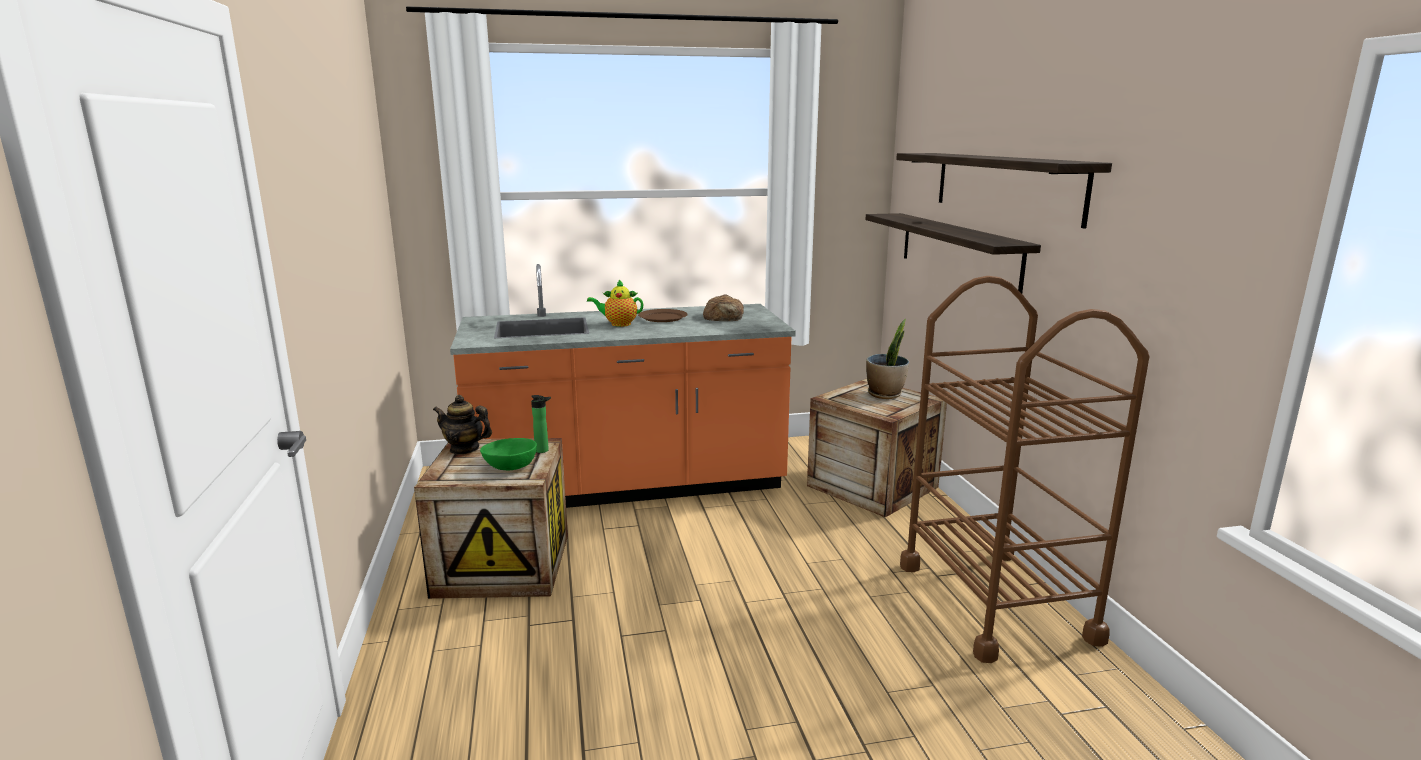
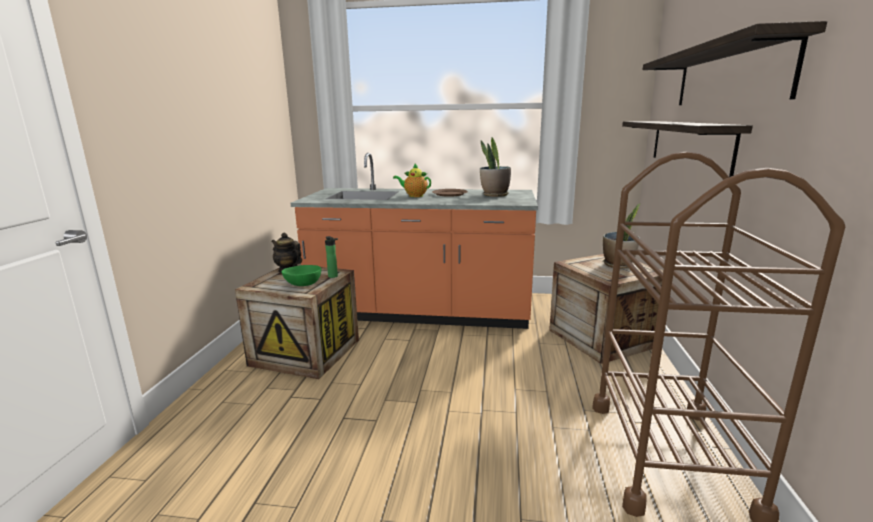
camera: 20 degrees right, 0 degrees up
bread [703,295,744,321] -> potted plant [480,137,511,197]

